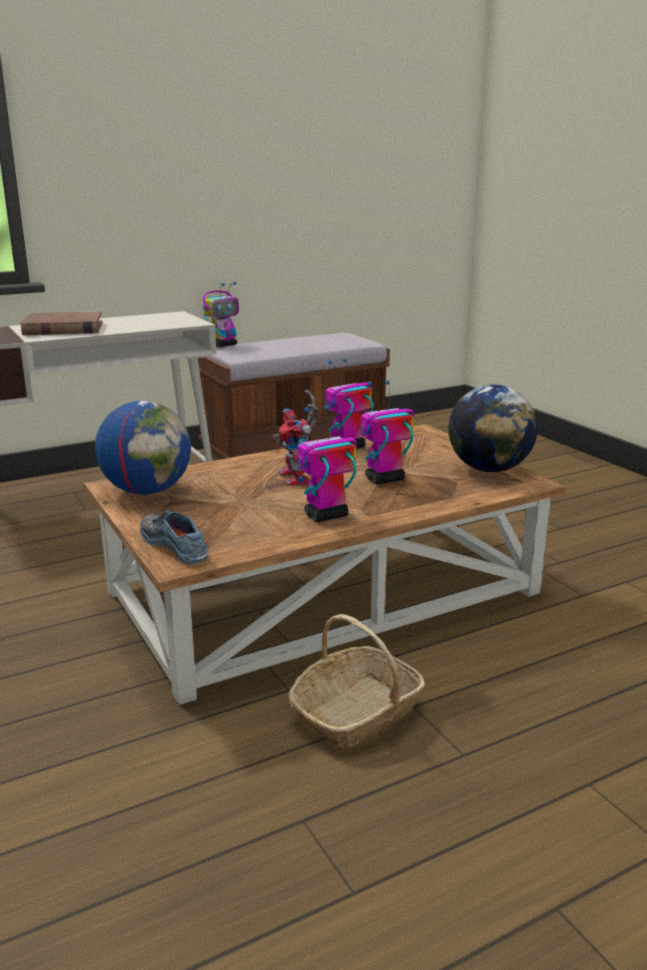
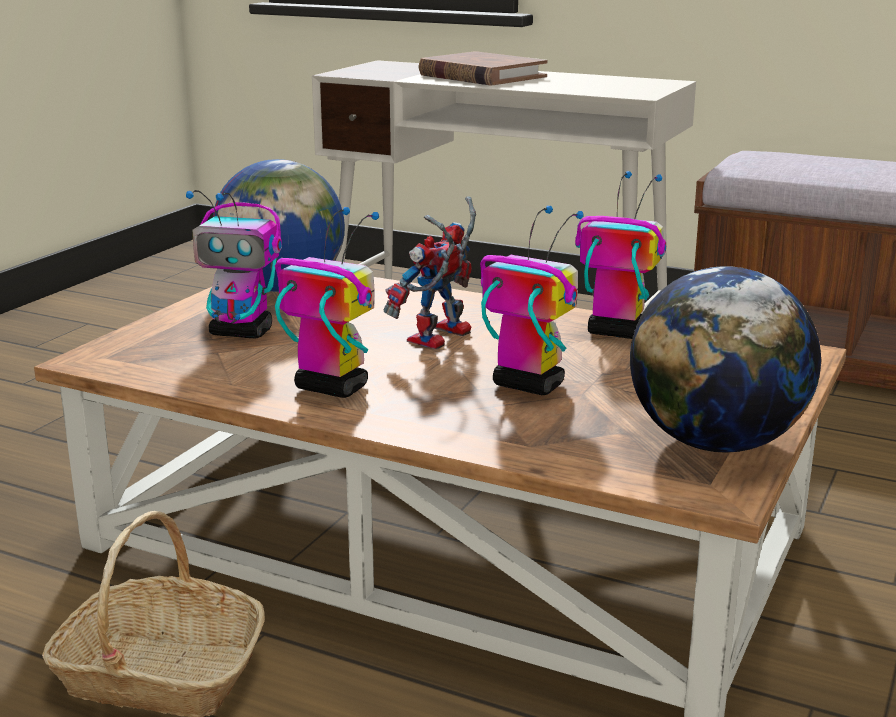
camera: 55 degrees right, 0 degrees up
shoe [140,510,209,564] -> none
toy robot [203,282,239,347] -> toy robot moved to [186,190,282,339]

